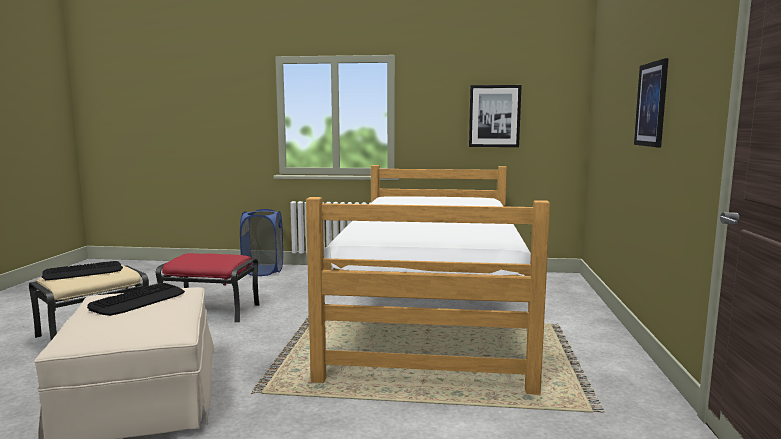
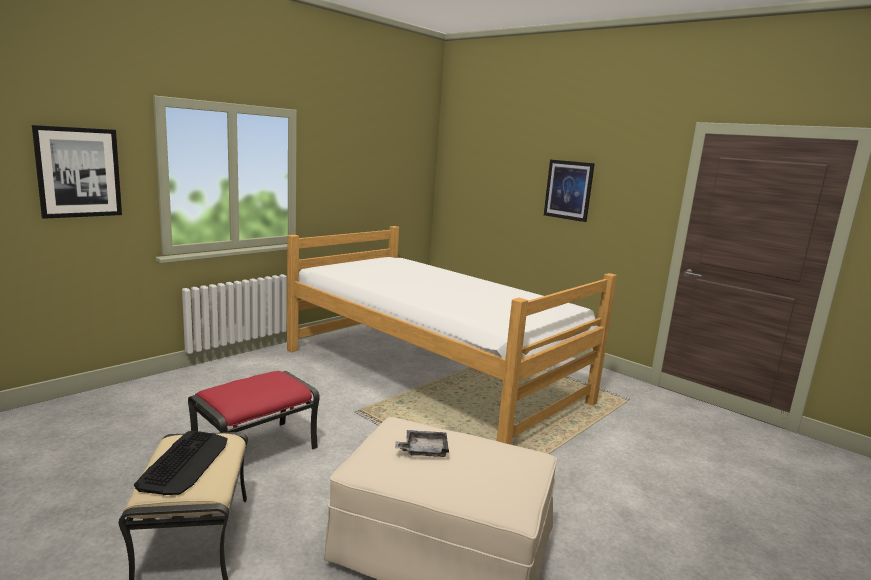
camera: 55 degrees left, 5 degrees up
keyboard [87,283,185,316] -> grey tray [395,430,449,457]
blue laundry basket [240,209,283,276] -> none
picture [469,85,522,147] -> picture moved to [32,125,122,219]

